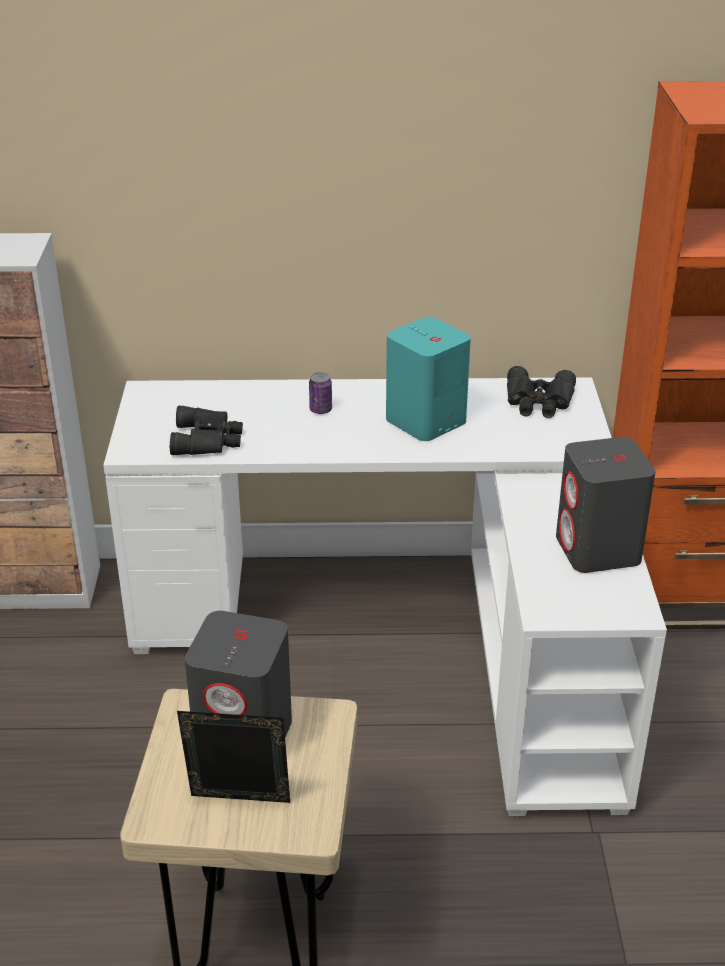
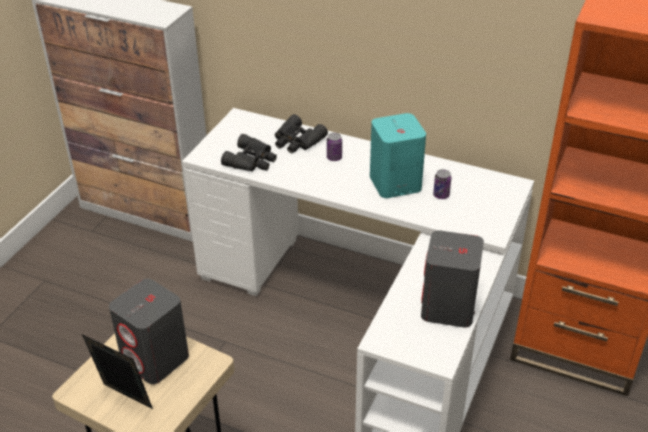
camera: 25 degrees right, 5 degrees up
black binoculars [507,366,576,418] -> black binoculars moved to [275,114,328,153]
none -> can [433,169,451,199]

